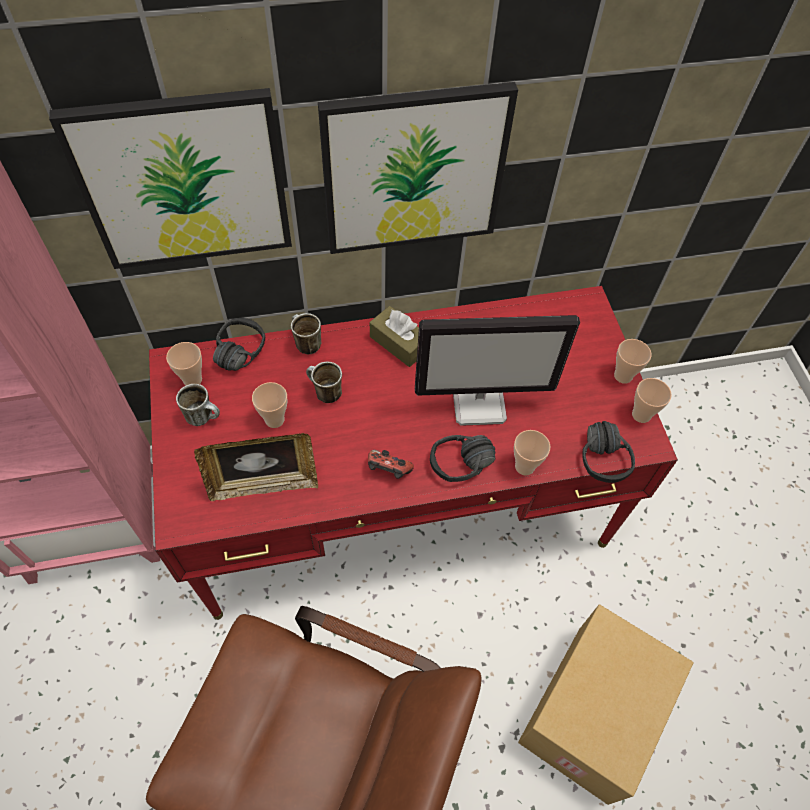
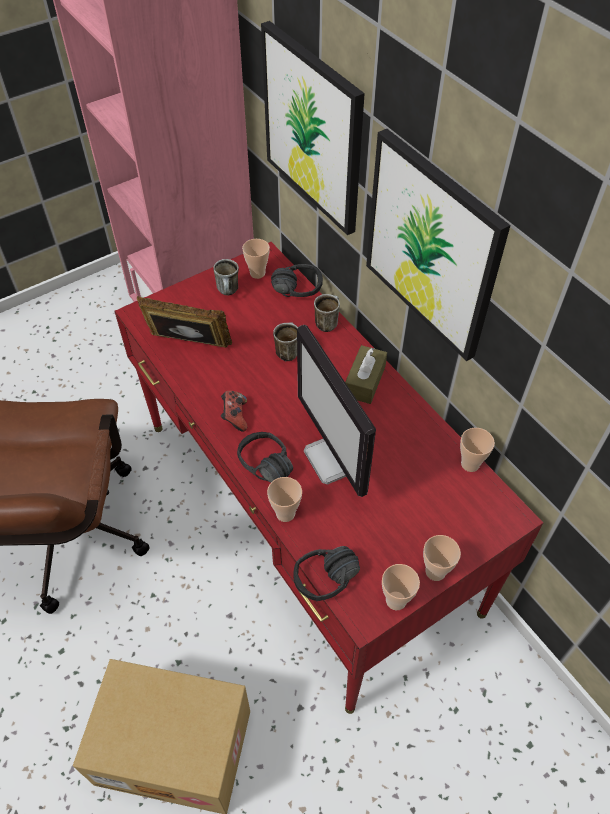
camera: 70 degrees right, 5 degrees down
picture frame [194,433,318,501] -> picture frame turned 135 degrees clockwise [137,296,232,348]
cup [252,382,287,428] -> cup moved to [460,428,495,472]

